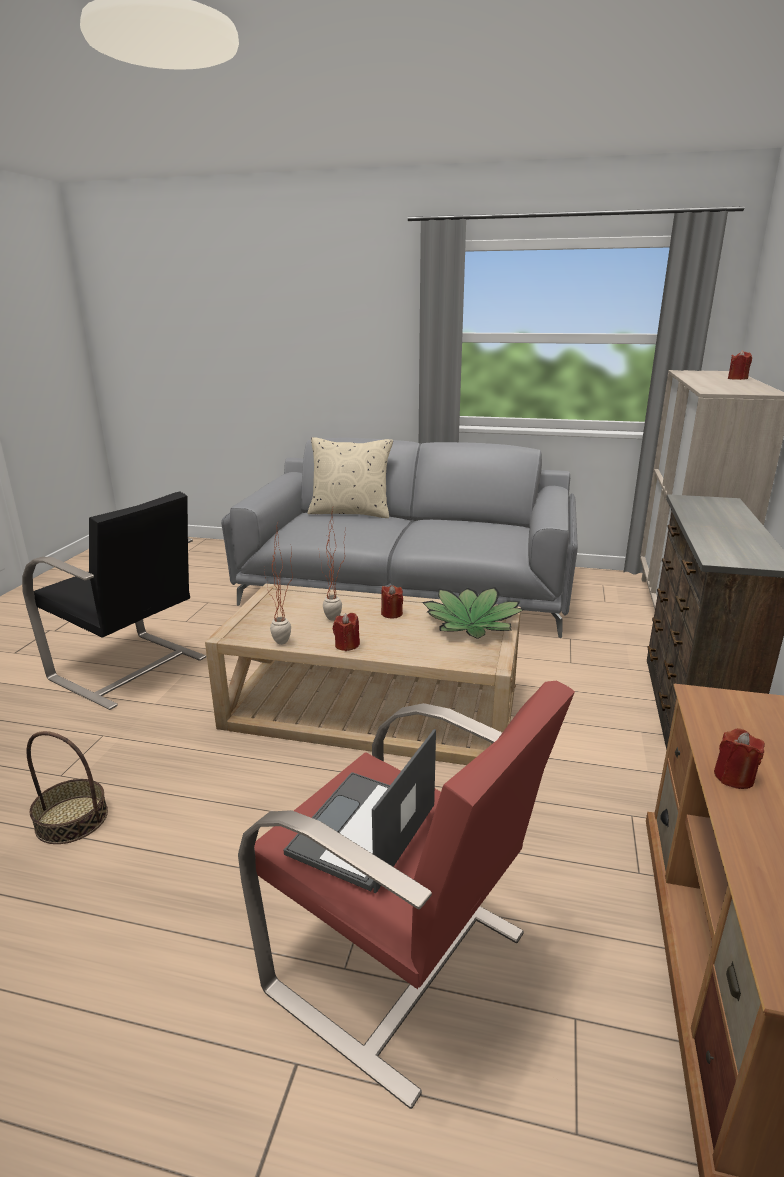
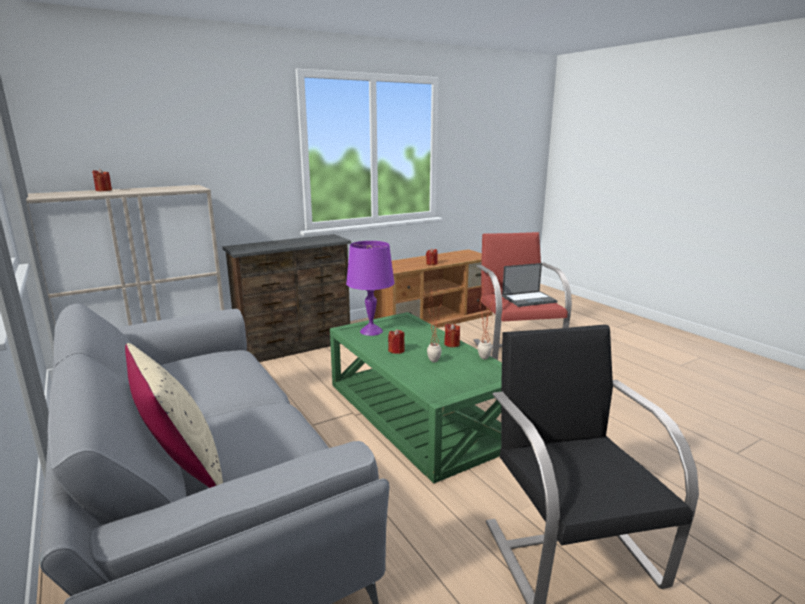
camera: 135 degrees left, 5 degrees down
basket [26,731,108,844] -> none
beige coffee table [205,584,521,765] -> green coffee table [330,312,502,483]
potted plant [422,587,525,639] -> purple table lamp [346,241,395,336]

